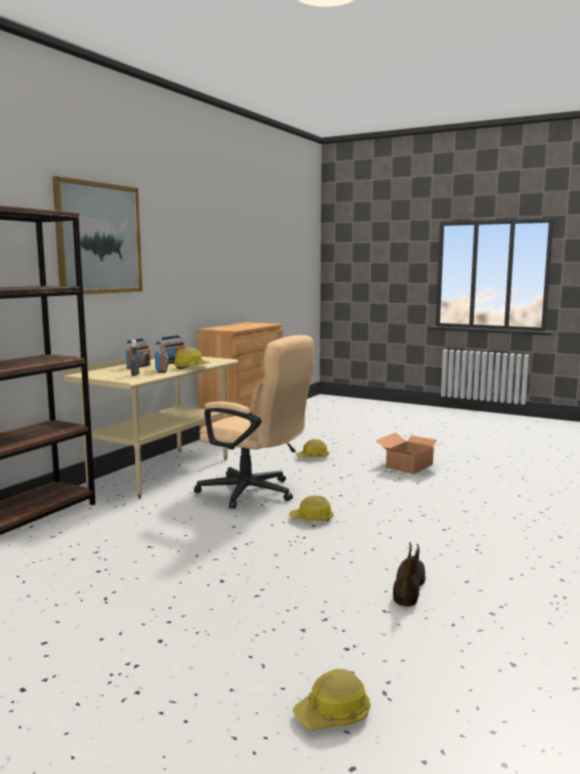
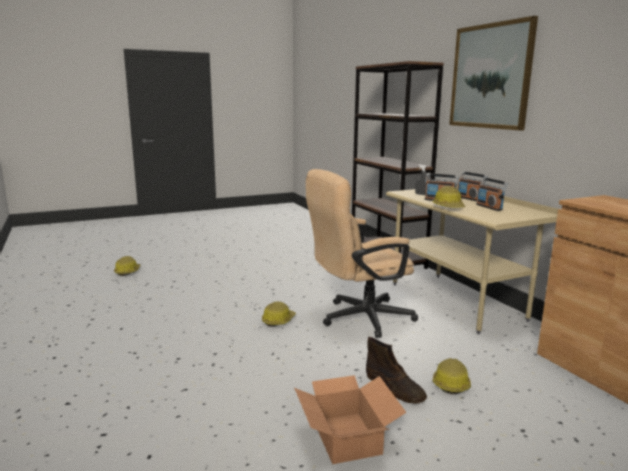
camera: 125 degrees right, 5 degrees up
brown boot [393,542,425,606] -> brown boot moved to [366,337,427,404]

